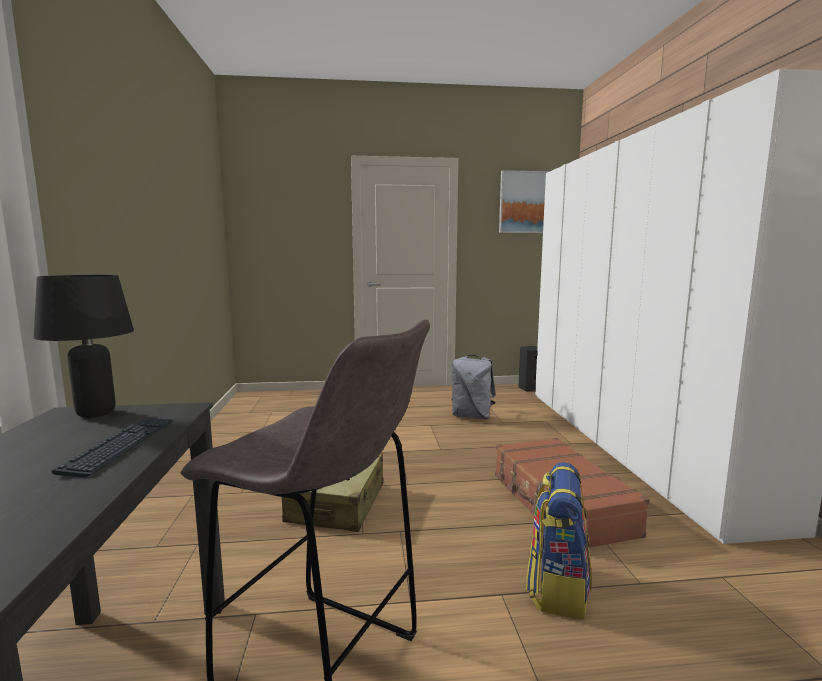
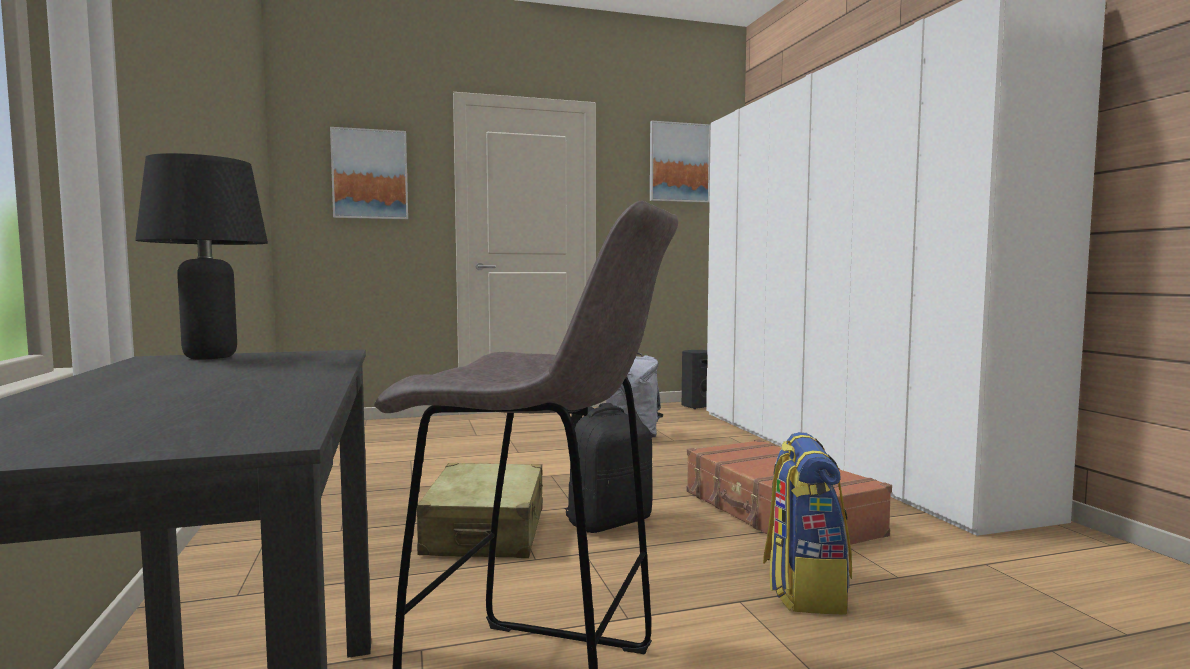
camera: 10 degrees left, 5 degrees down
keyboard [52,417,173,478] -> none
none -> picture [330,127,408,219]
none -> black backpack [565,403,653,533]

